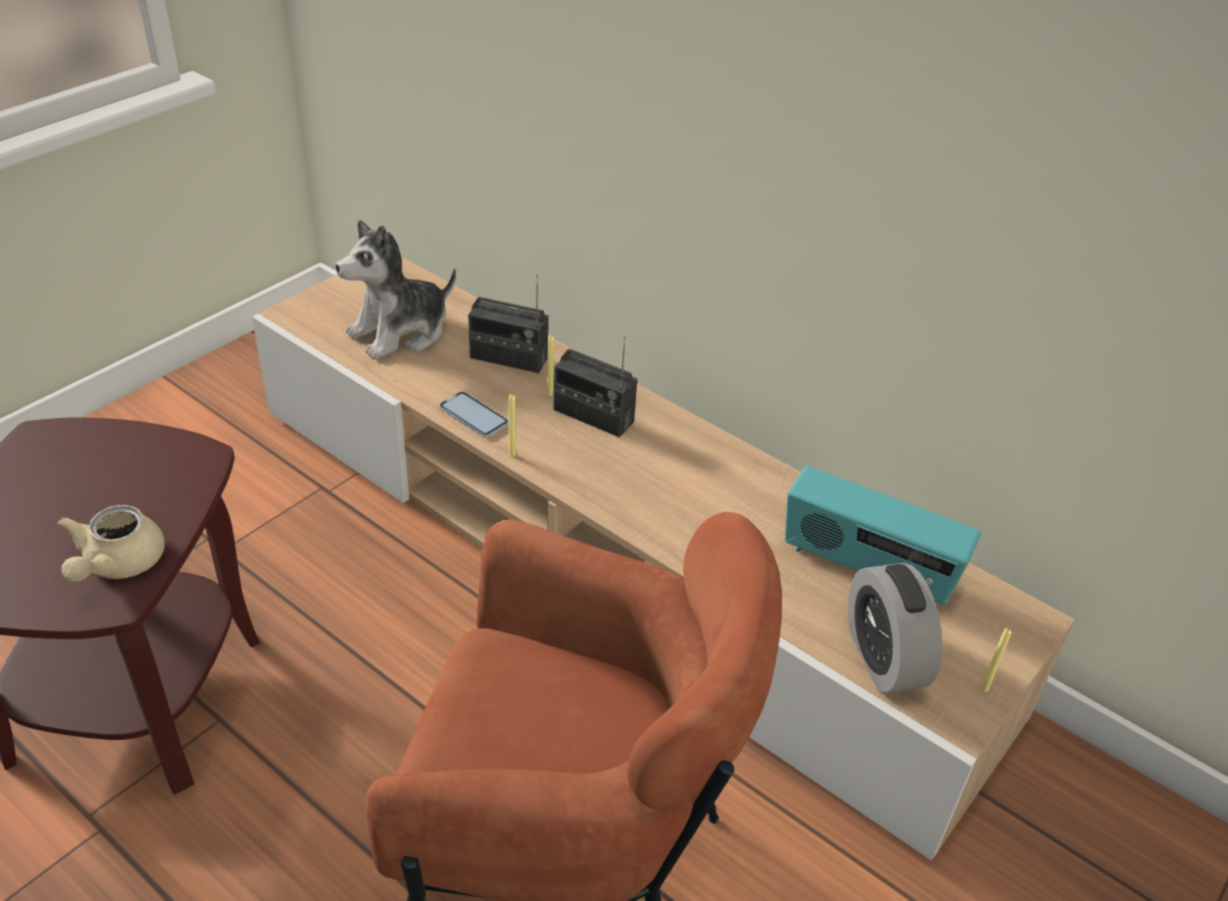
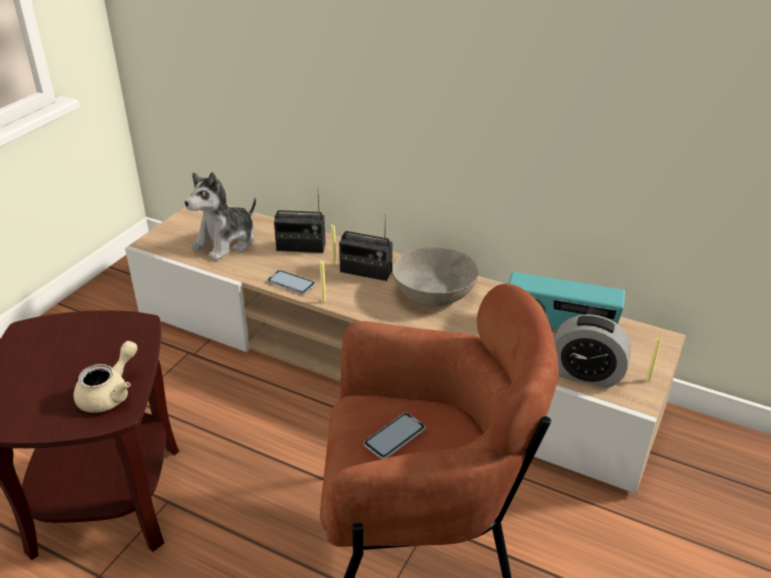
camera: 10 degrees left, 5 degrees down
beige teapot [58,505,165,582] -> beige teapot turned 150 degrees counterclockwise [73,341,138,413]
alarm clock [848,563,943,693] -> alarm clock turned 45 degrees counterclockwise [554,314,631,388]
none -> phone [364,413,425,459]
none -> grey bowl [392,247,479,307]

